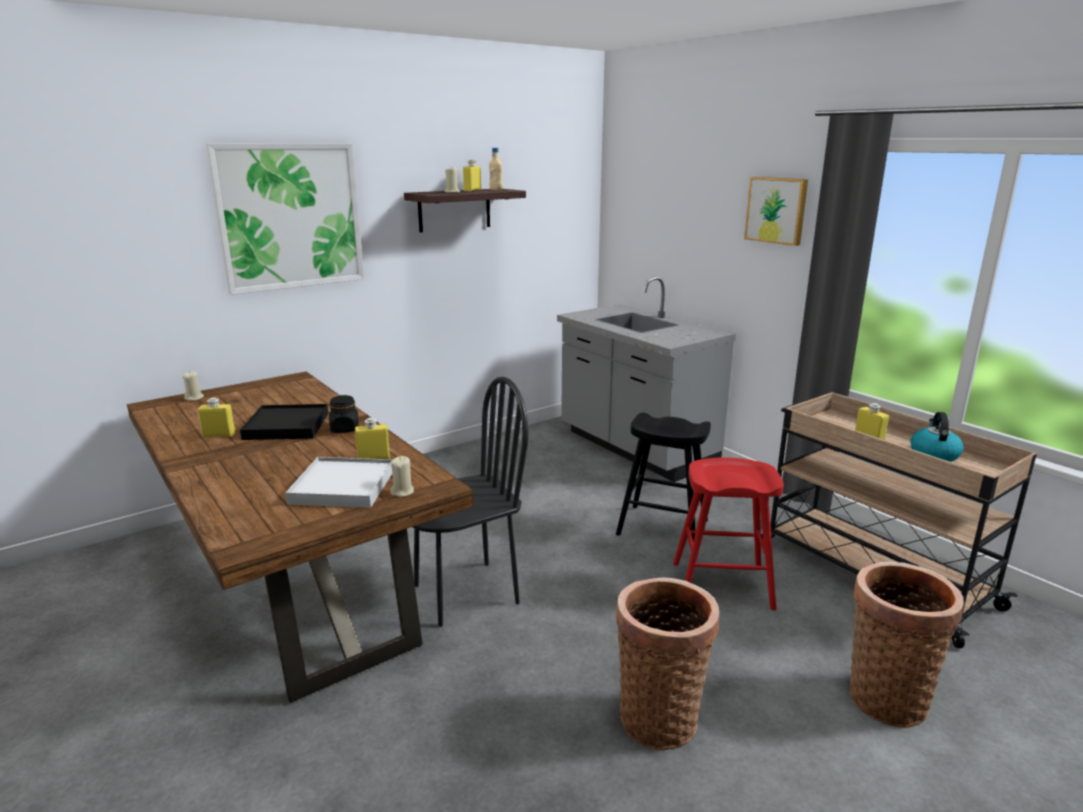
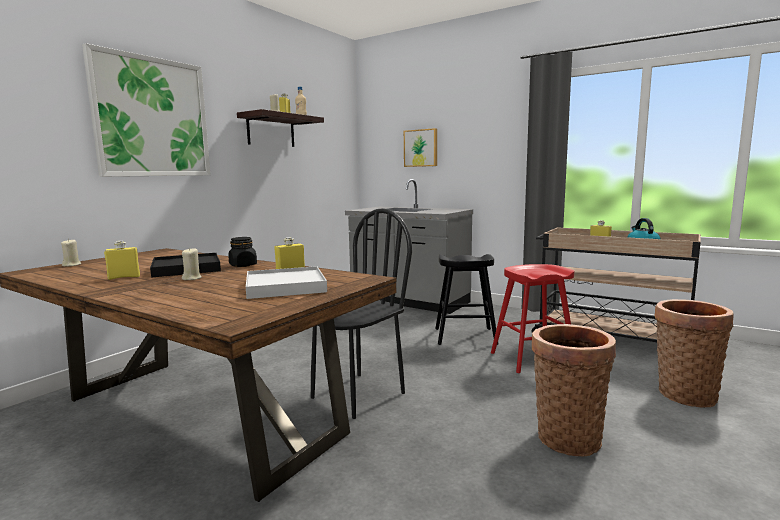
camera: 20 degrees left, 10 degrees down
beige candle [390,456,414,497] -> beige candle moved to [182,247,202,280]
picture [744,177,808,246] -> picture moved to [404,128,437,167]

